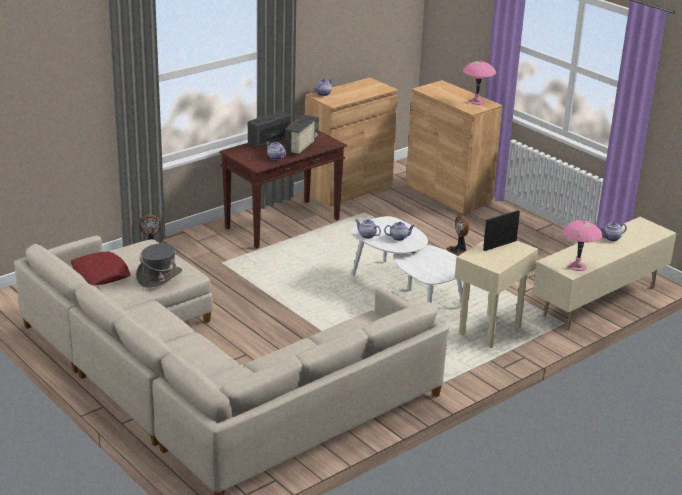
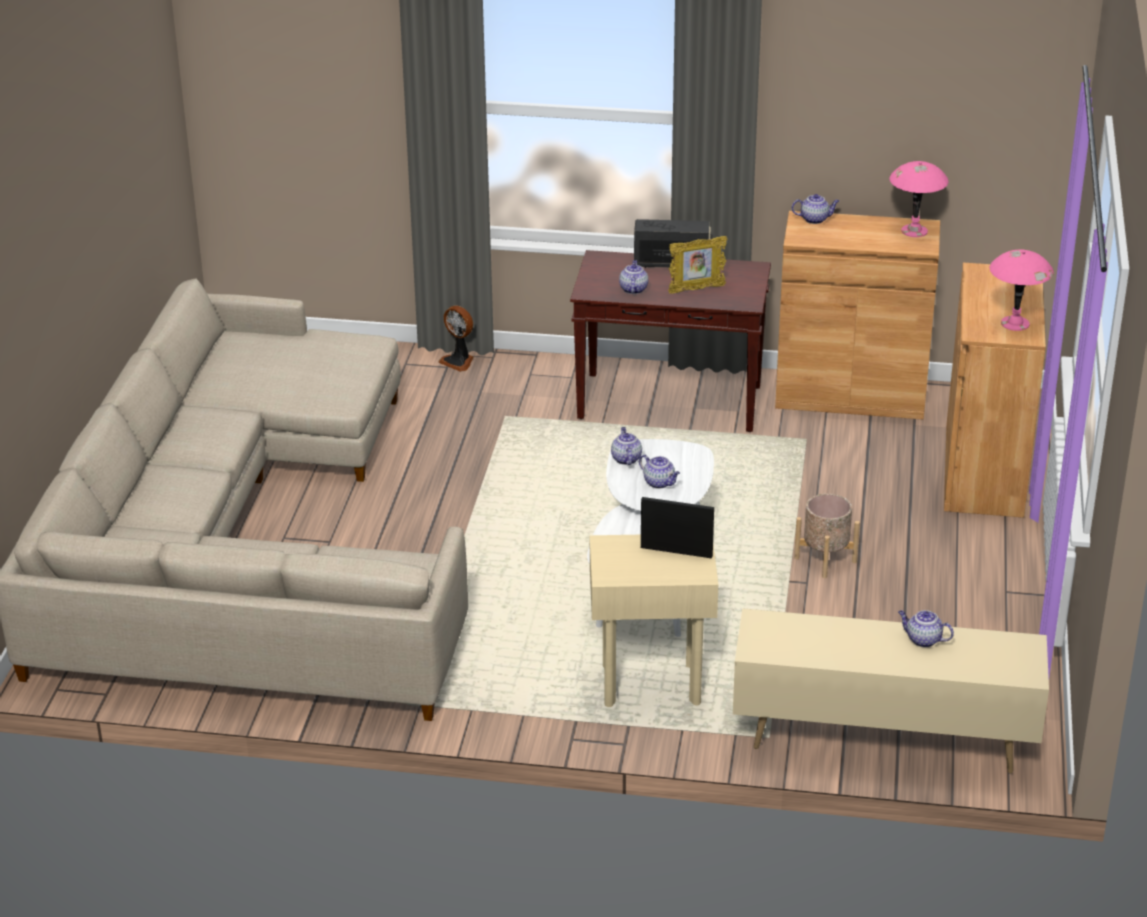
camera: 50 degrees right, 5 degrees up
red pillow [71,251,130,286] -> none
grey hat [136,243,183,287] -> none
radio [285,114,318,155] -> picture frame [668,236,727,293]
fan [446,215,469,256] -> beige planter [794,493,860,578]
pink table lamp [562,220,602,271] -> pink table lamp moved to [889,161,949,237]

